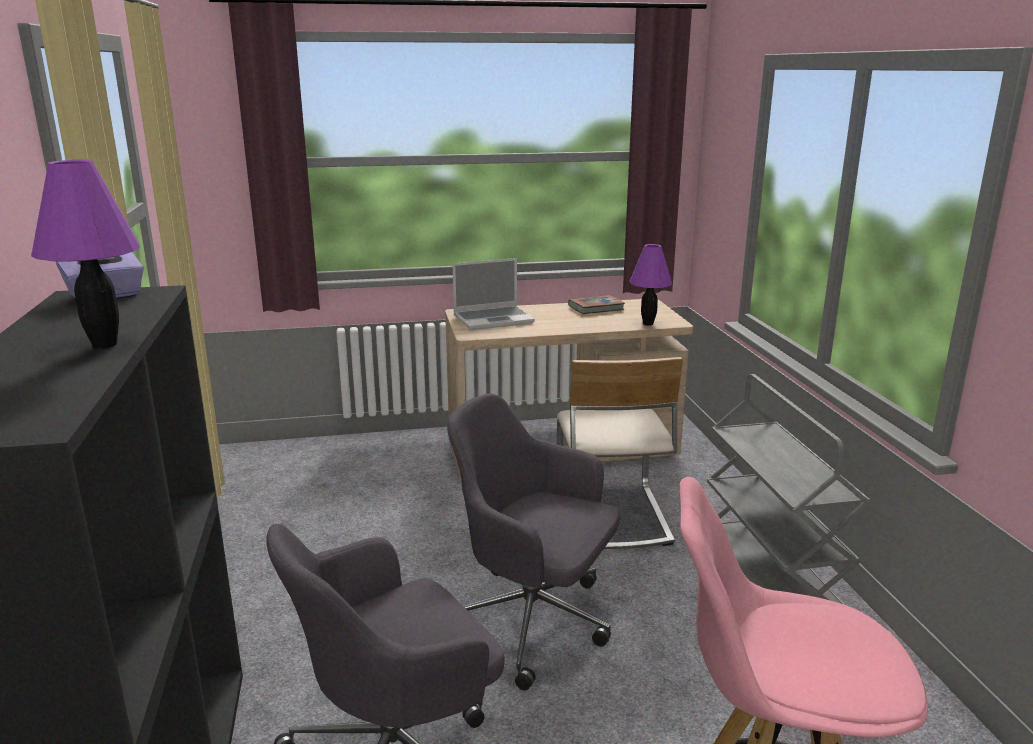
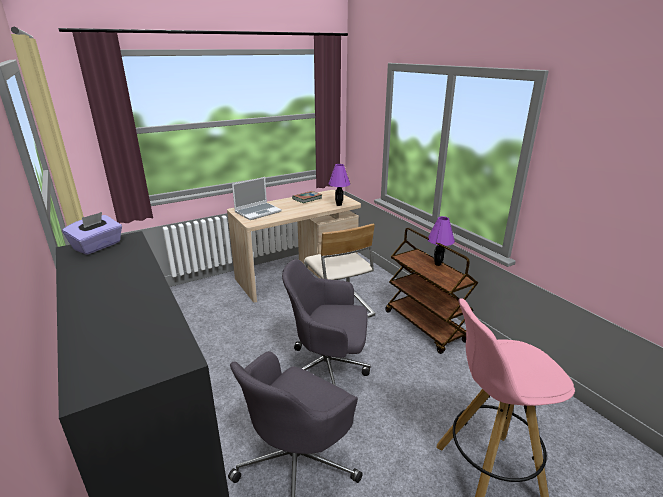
camera: 20 degrees left, 5 degrees up
purple table lamp [31,160,140,348] -> purple table lamp moved to [427,216,455,266]
grey cart [707,374,871,605] -> brown cart [385,228,478,354]

